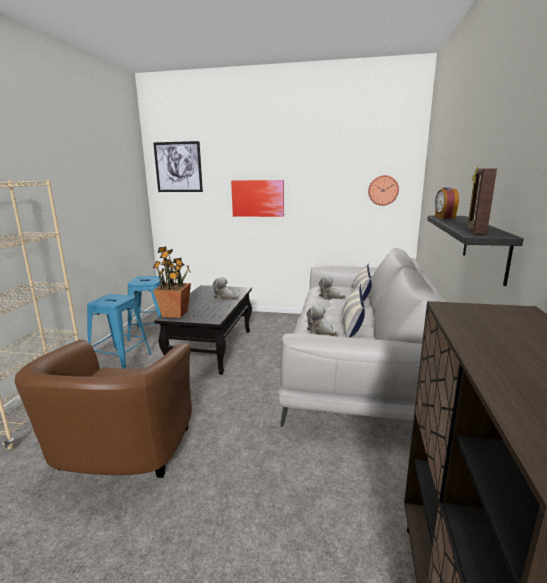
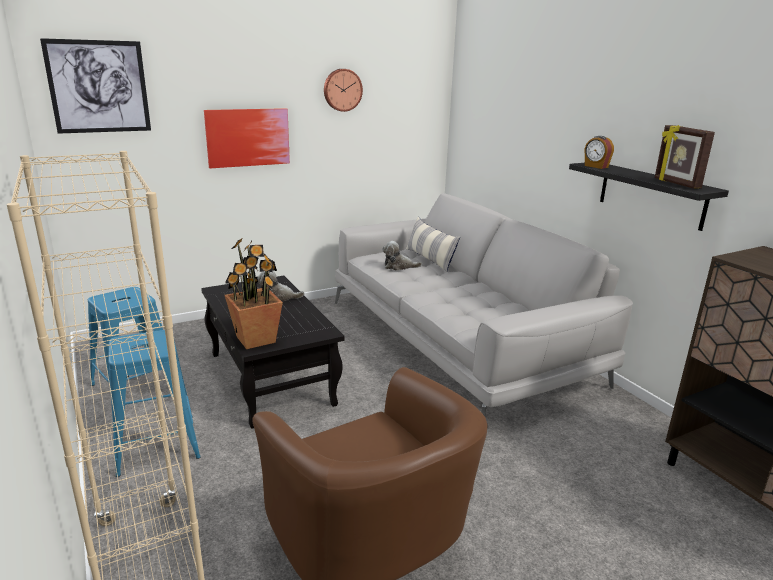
camera: 40 degrees left, 5 degrees up
plush toy [307,305,339,336] -> none
pillow [342,284,365,337] -> none
wall clock [368,175,399,206] -> wall clock moved to [324,69,363,112]

